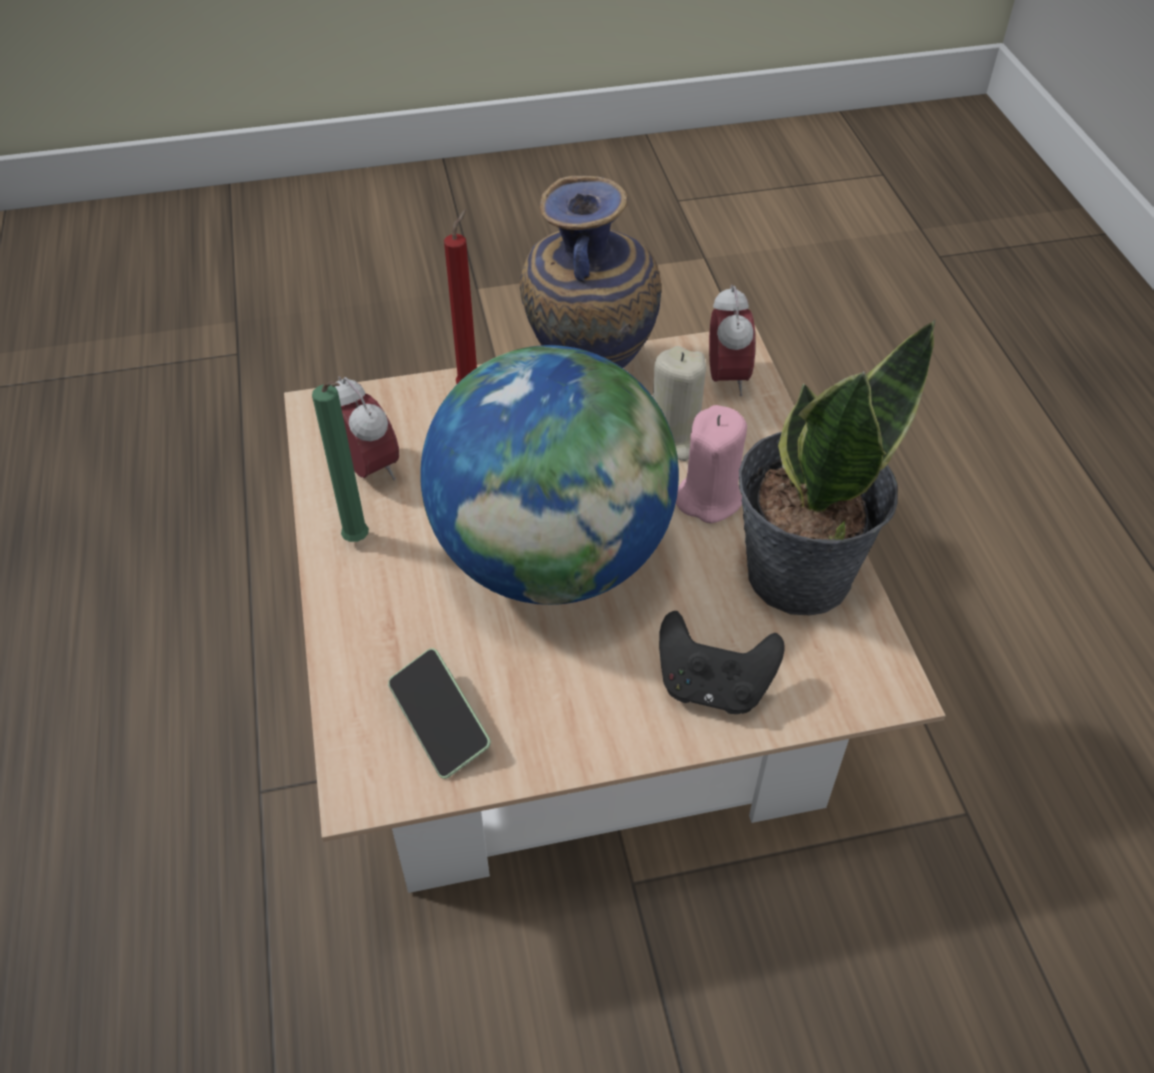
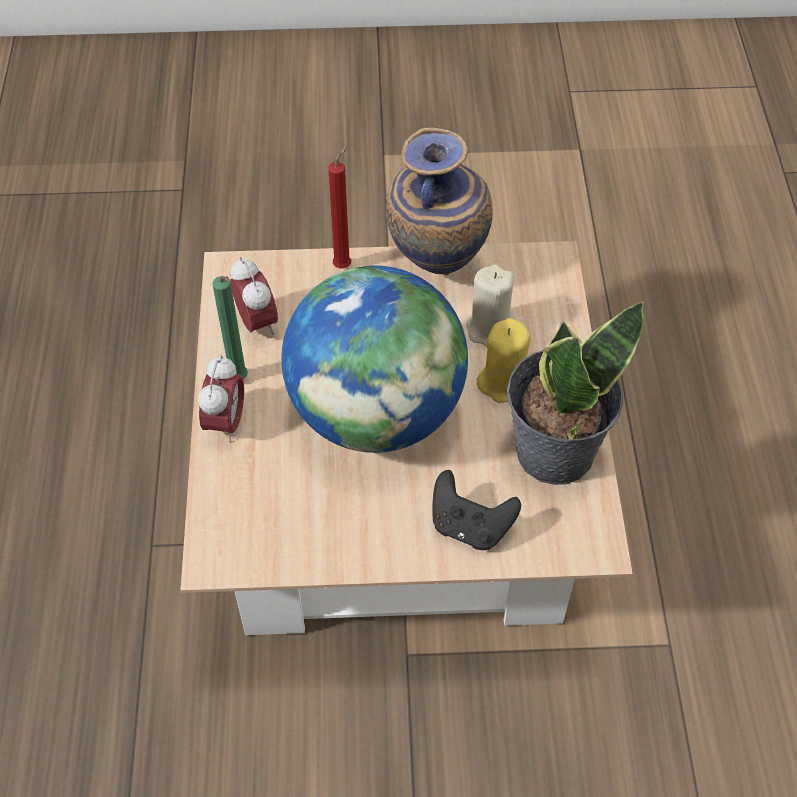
camera: 10 degrees right, 5 degrees up
phone [388,648,491,779] -> none
pink candle [676,405,747,523] -> yellow candle [477,318,531,403]
alarm clock [709,284,755,396] -> alarm clock moved to [198,355,244,443]

